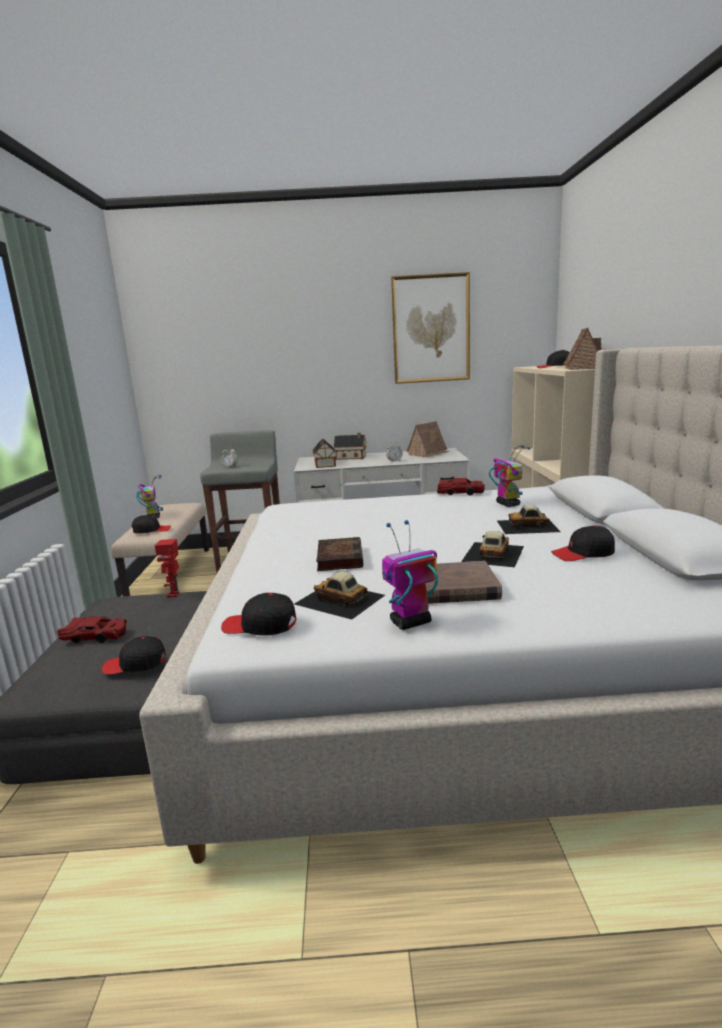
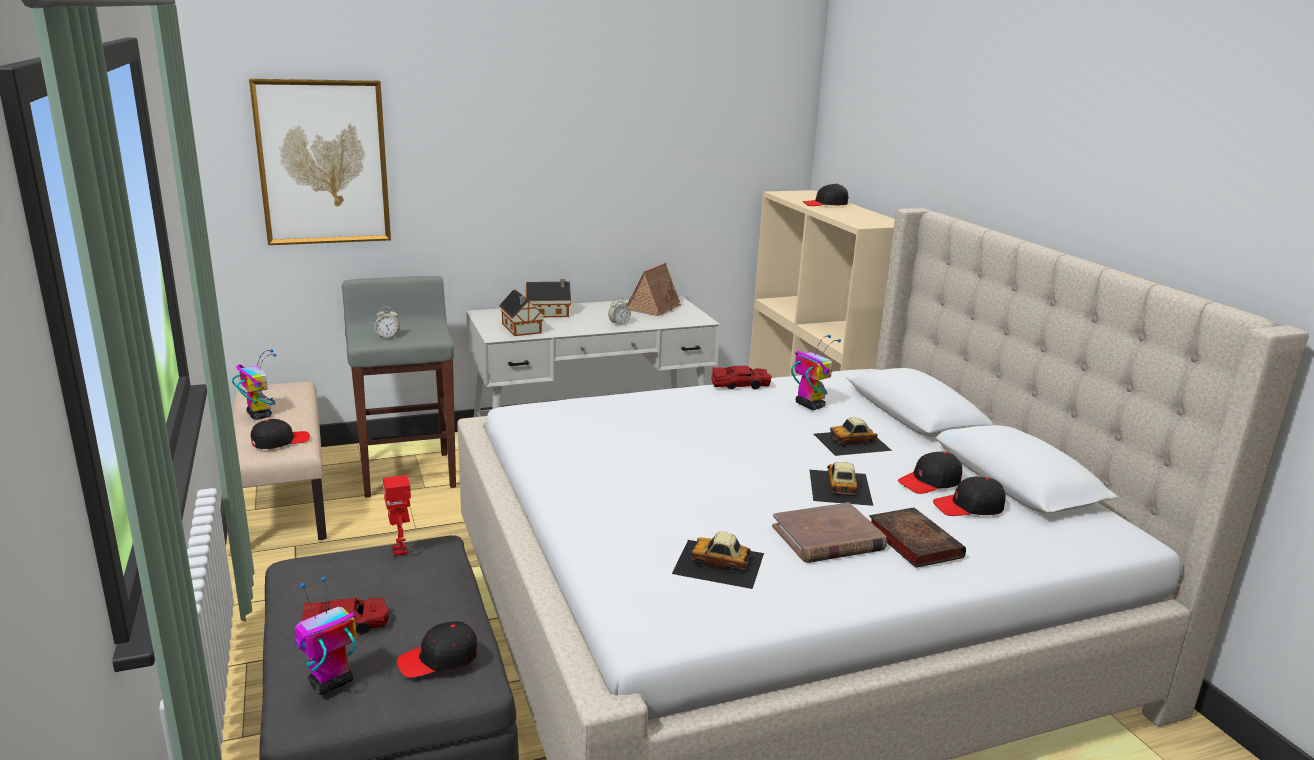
camera: 20 degrees left, 5 degrees up
black cap [221,593,296,636] -> black cap moved to [933,477,1006,516]
book [316,537,363,571] -> book moved to [869,507,966,568]
toy robot [382,520,438,630] -> toy robot moved to [295,576,357,695]
picture [391,272,470,384] -> picture moved to [249,79,391,245]
toy house [564,328,601,370] -> none

